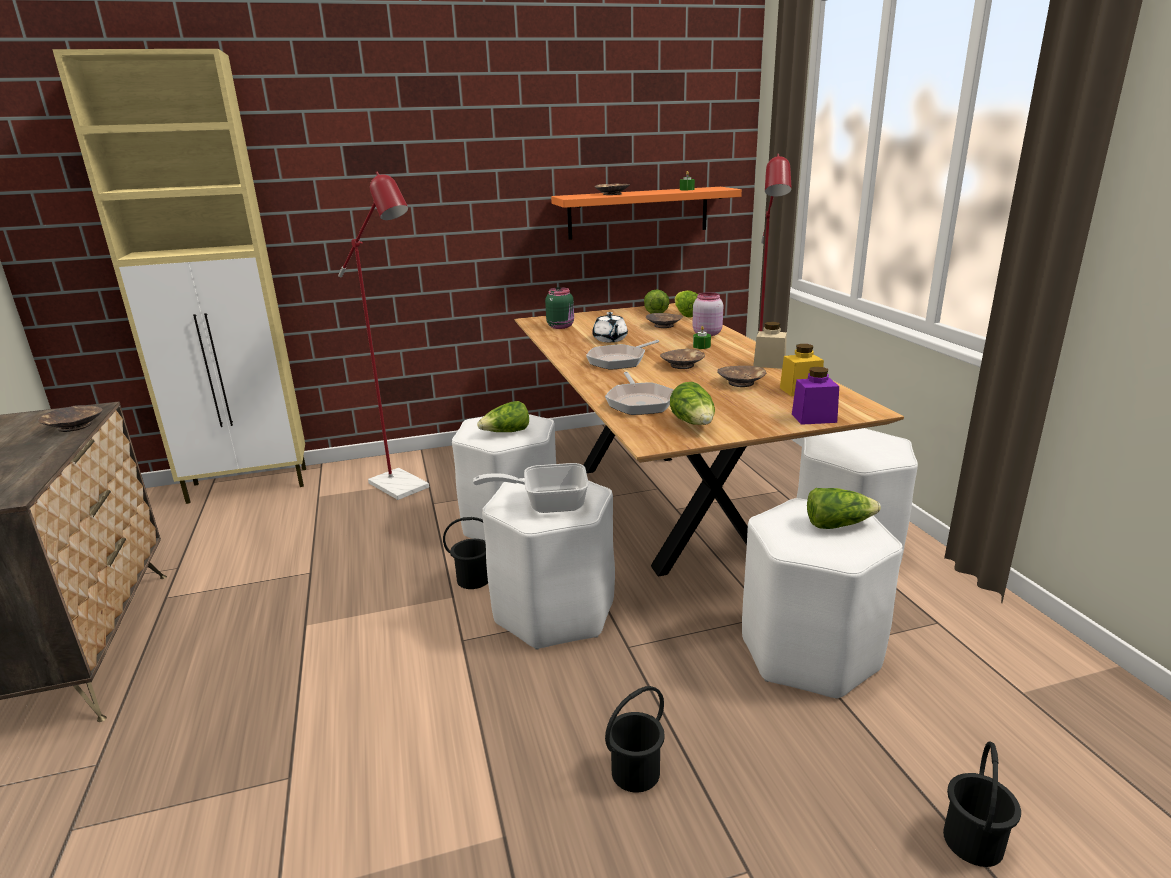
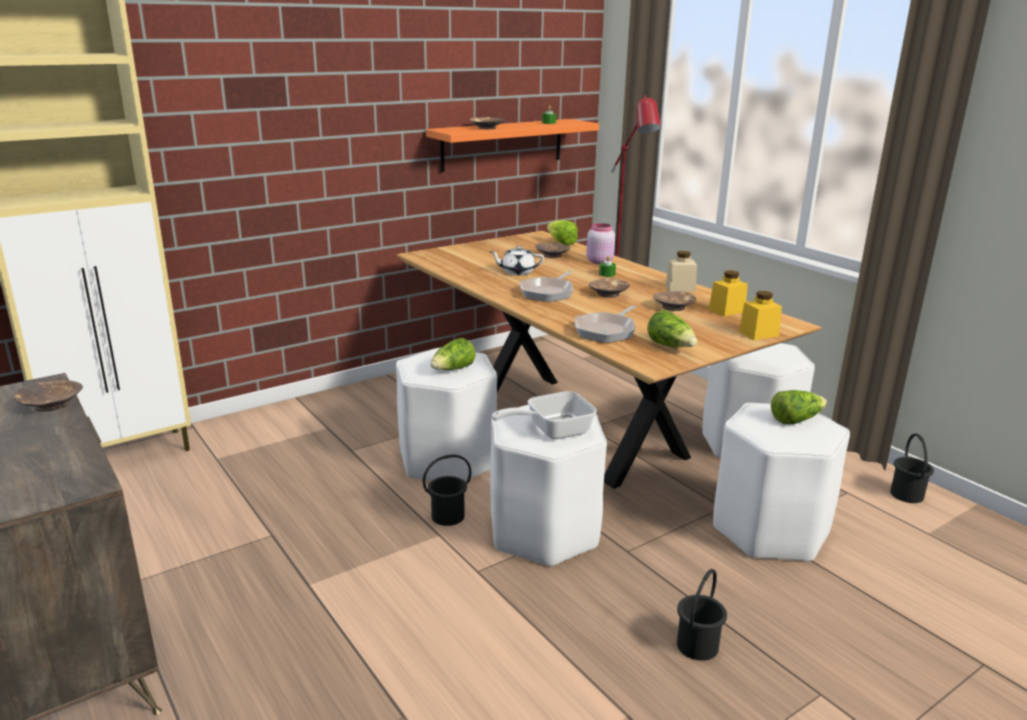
camera: 20 degrees left, 0 degrees up
red floor lamp [338,172,429,500] -> none
green jar [545,287,574,329] -> none
white teapot [592,312,628,342] -> white teapot turned 120 degrees clockwise [490,246,544,275]
frying pan [605,372,673,415] -> frying pan turned 60 degrees clockwise [574,305,636,343]
lettuce [644,289,669,314] -> none
purple jar [792,367,839,425] -> yellow jar [739,291,782,340]
black bucket [943,741,1021,867] -> black bucket moved to [890,434,934,503]

